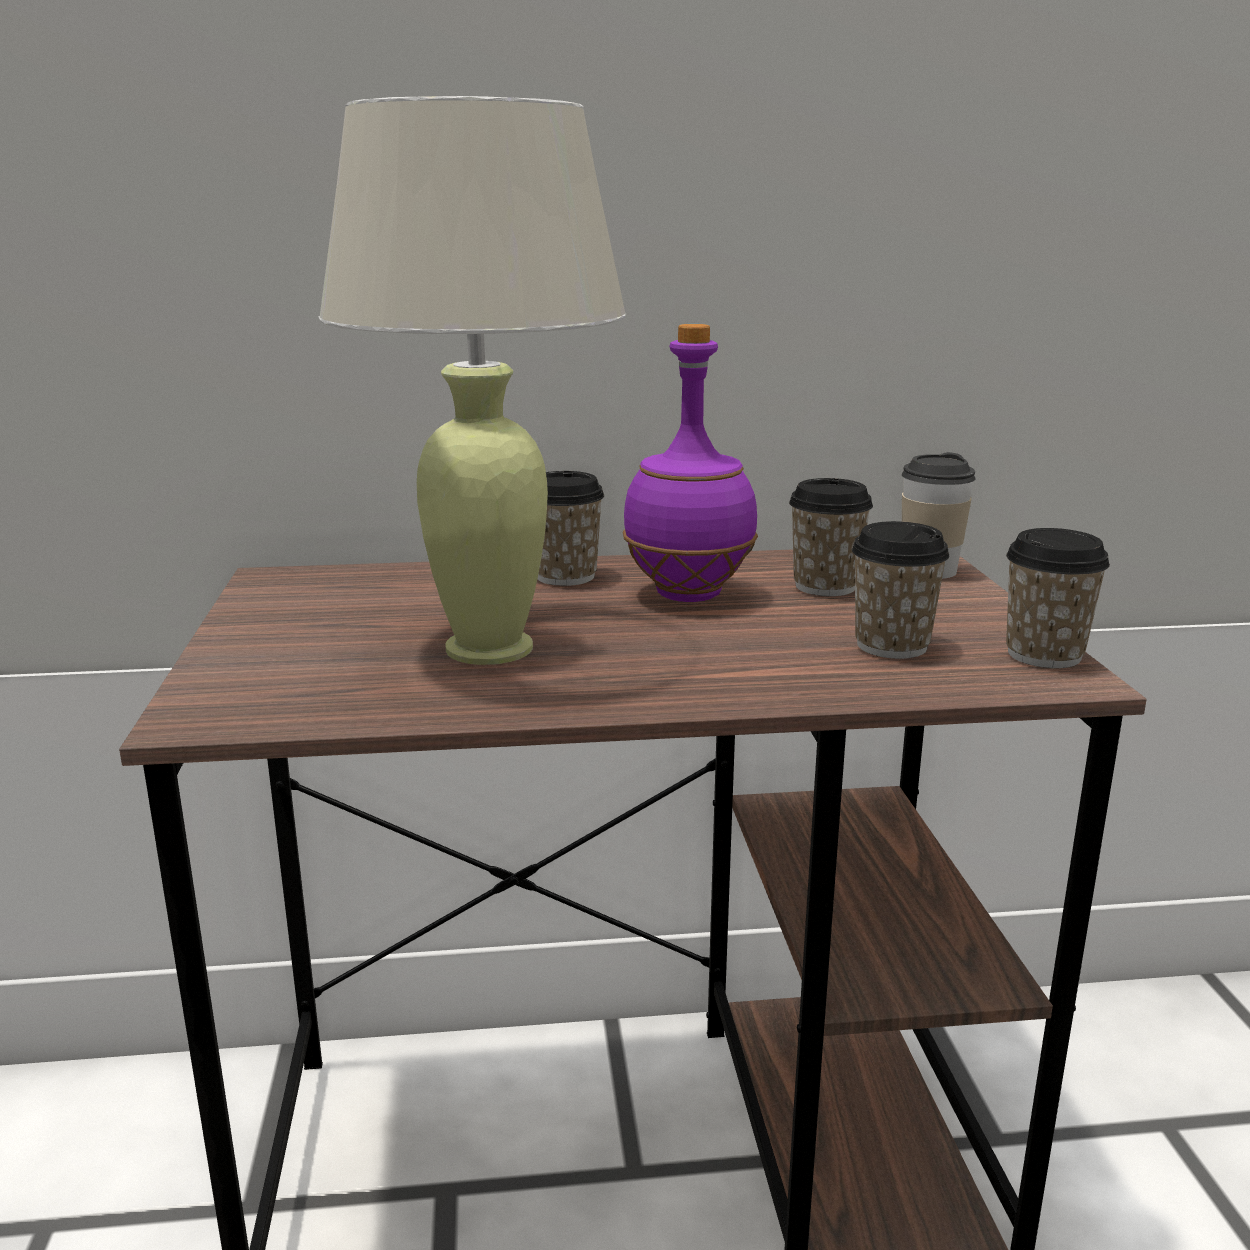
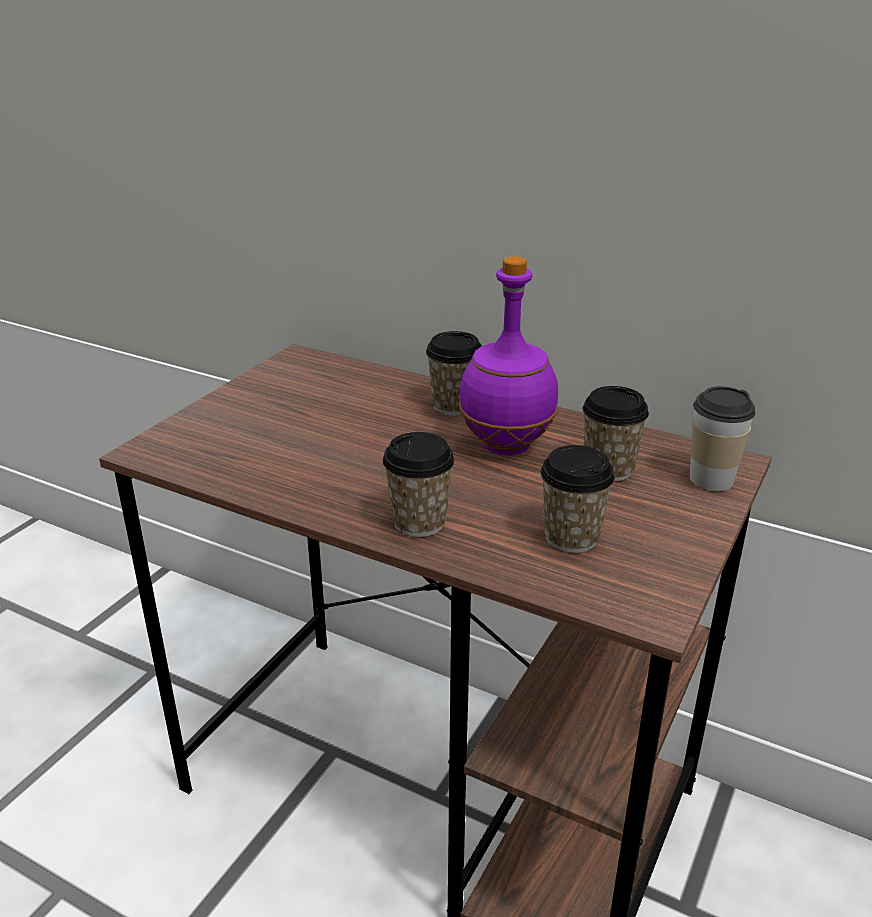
camera: 35 degrees right, 10 degrees up
beige table lamp [319,96,626,665] -> none
cup [1006,528,1110,668] -> cup moved to [383,432,454,537]

